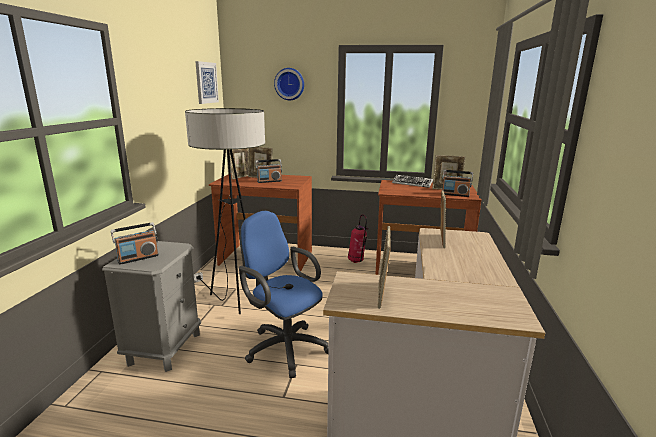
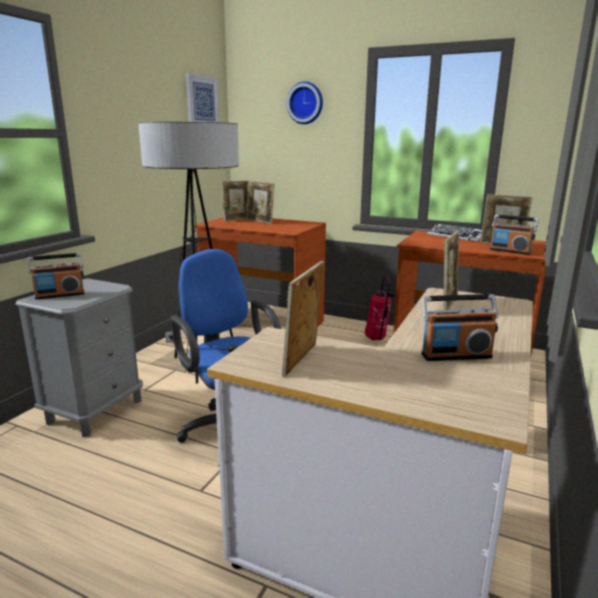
camera: 15 degrees right, 0 degrees up
radio [255,159,282,183] -> radio moved to [421,294,498,361]

